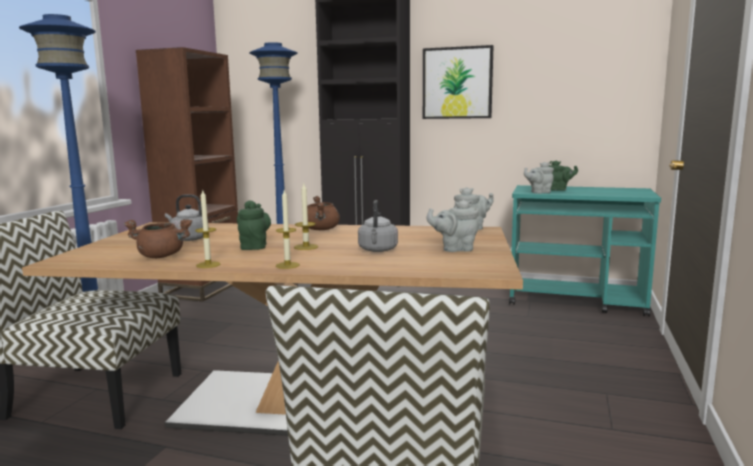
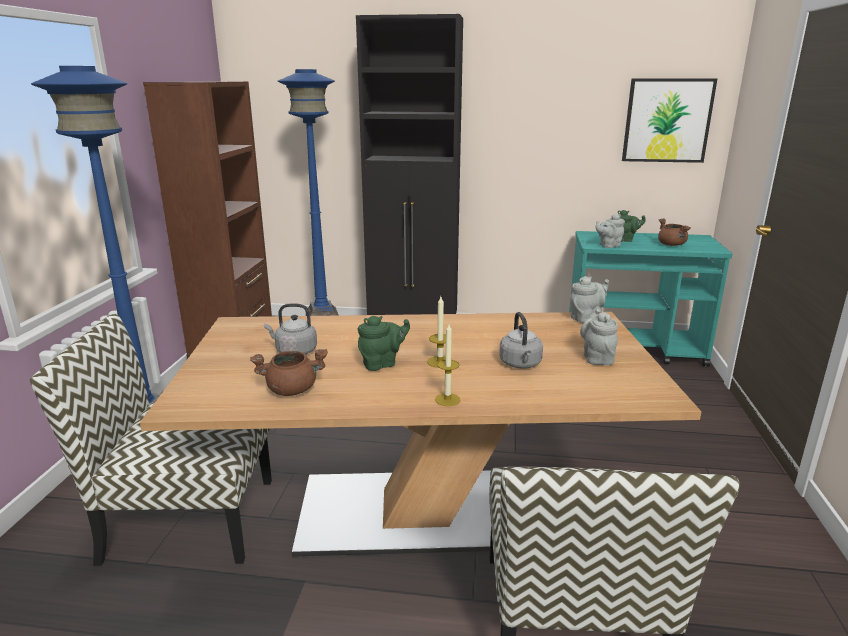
camera: 10 degrees left, 10 degrees up
candle [195,189,220,268] -> none
green teapot [237,200,271,250] -> green teapot turned 75 degrees clockwise [358,316,410,371]
brown cooking pot [302,196,340,230] -> brown cooking pot moved to [658,218,691,246]
picture [423,45,493,119] -> picture moved to [622,78,718,163]
grey teapot [427,200,479,252] -> grey teapot turned 105 degrees clockwise [580,308,618,365]

